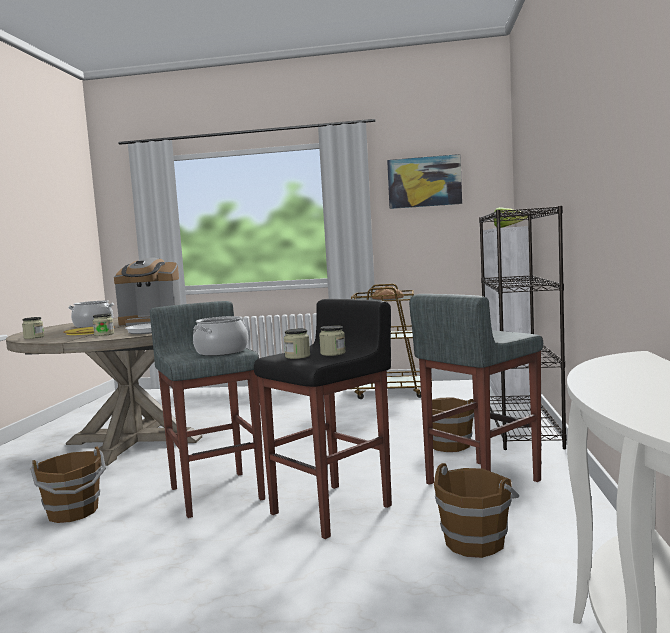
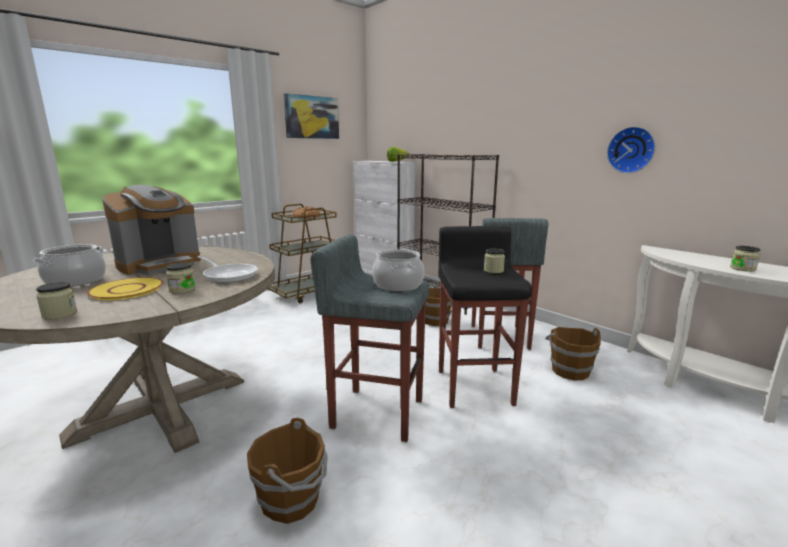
camera: 50 degrees left, 10 degrees up
jar [284,328,310,359] -> jar moved to [730,246,761,272]
none -> wall clock [607,126,656,173]

